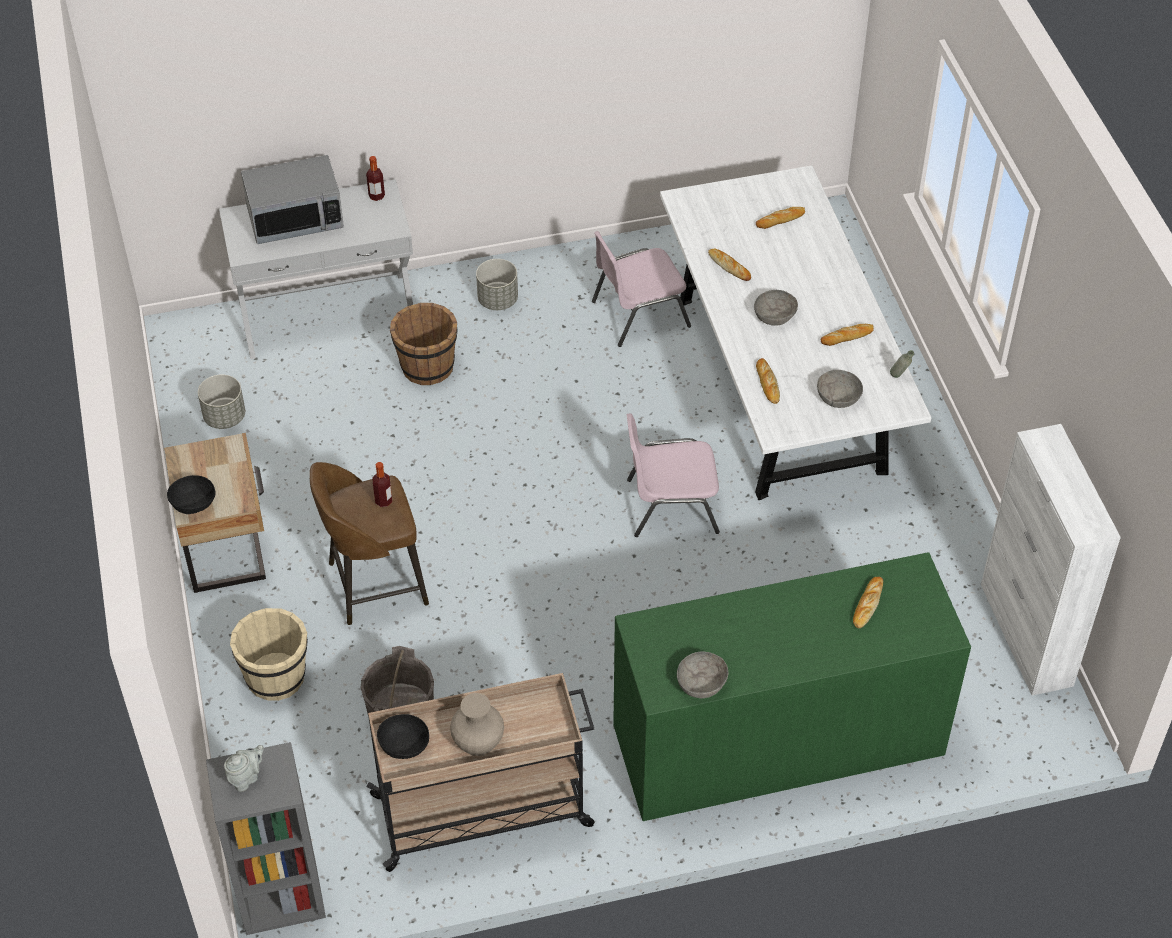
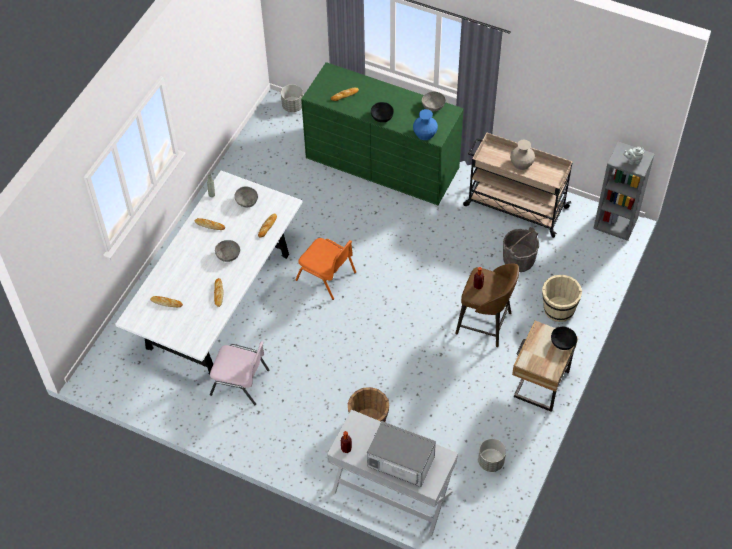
camera: 140 degrees left, 5 degrees up
black bowl [377,714,429,759] -> black bowl moved to [371,102,394,122]
grey planter [476,259,518,310] -> grey planter moved to [281,84,303,112]
pink chair [626,413,720,537] -> orange chair [295,238,356,300]
white cabinet [981,424,1121,696] -> none
none -> blue vase [413,109,438,140]

